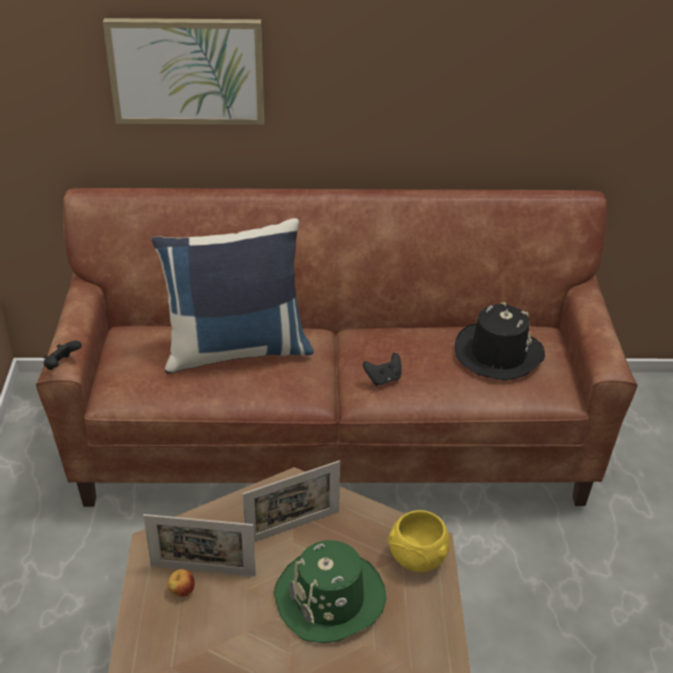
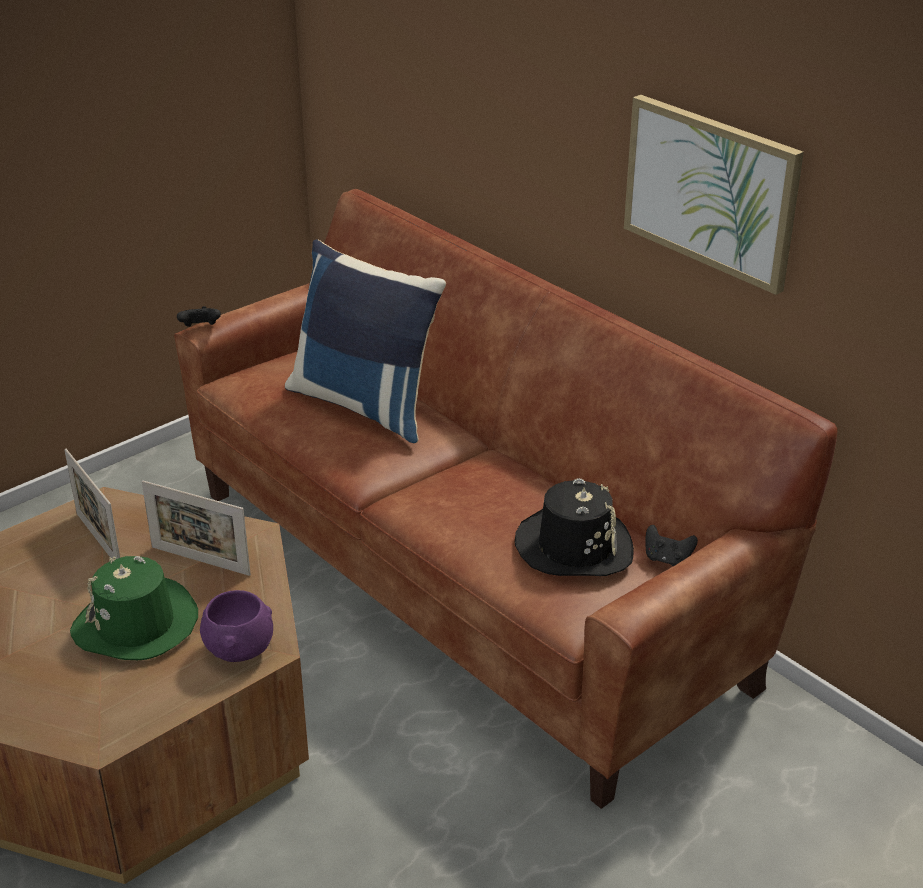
camera: 50 degrees right, 5 degrees down
picture [103,18,264,125] -> picture moved to [624,95,804,295]
apple [167,569,195,597] -> none
black game controller [363,353,402,386] -> black game controller moved to [645,525,698,566]
yellow bowl [388,510,450,572] -> purple bowl [200,590,273,662]

